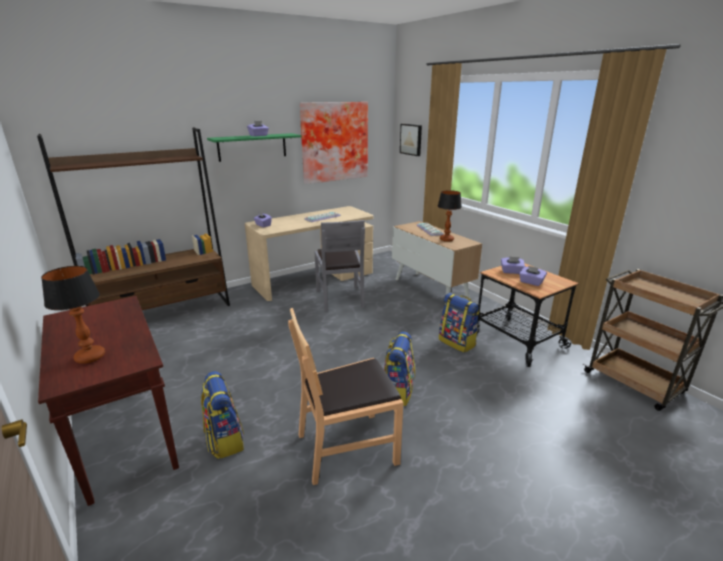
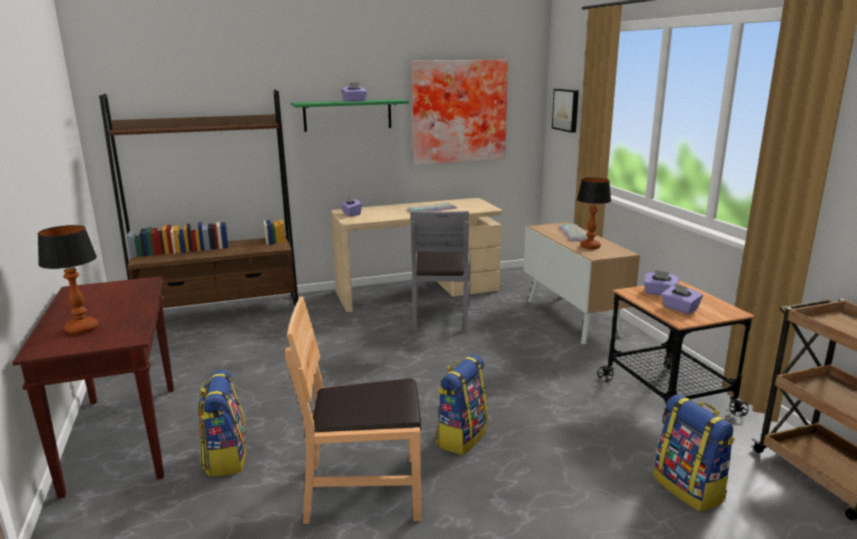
camera: 15 degrees right, 5 degrees down
backpack [439,293,479,353] -> backpack moved to [653,394,735,512]

